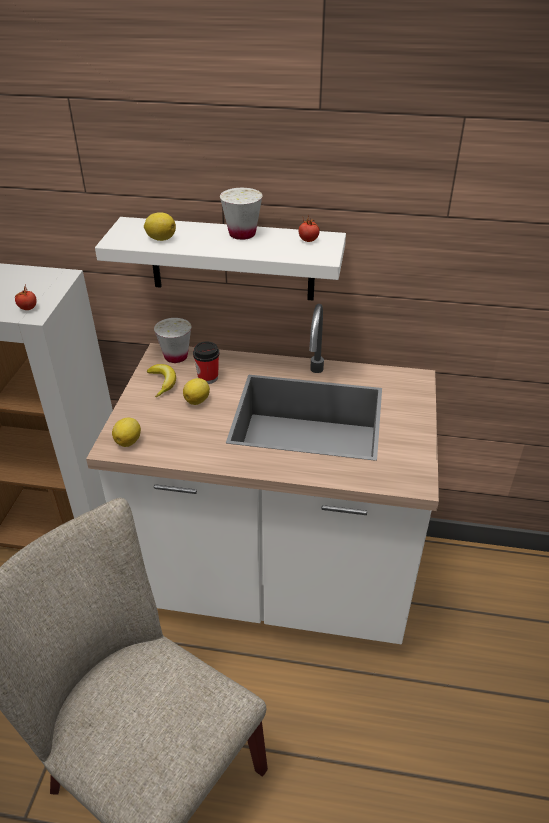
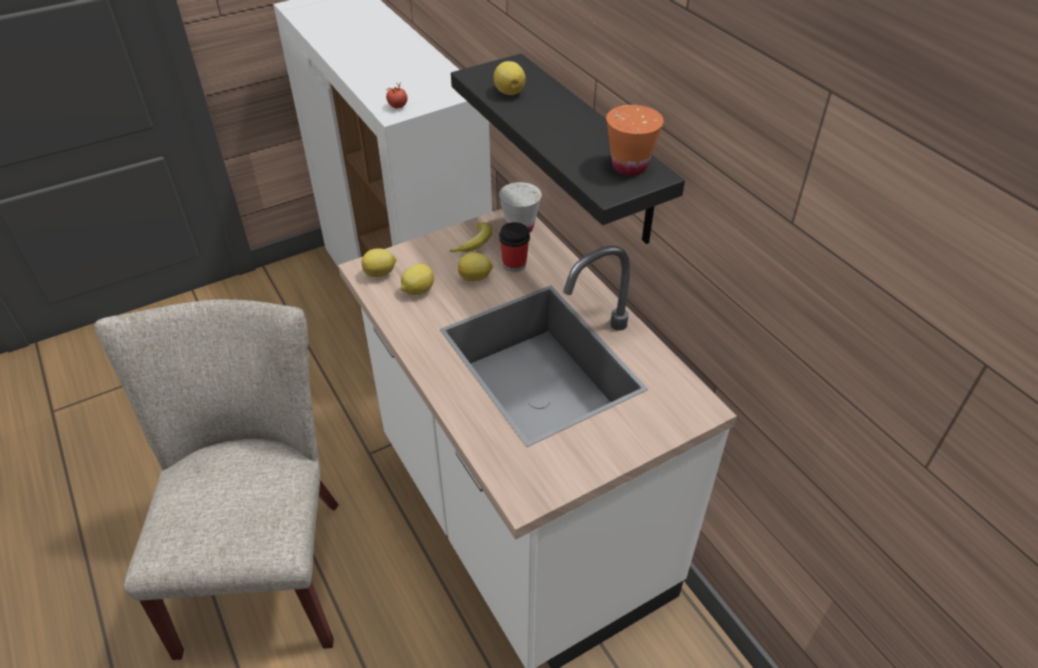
camera: 50 degrees right, 5 degrees up
white shelf [95,217,346,301] -> black shelf [451,54,685,244]
white cup [220,188,263,240] -> none
tomato [299,216,320,242] -> orange cup [606,105,664,175]
none -> lemon [401,264,434,295]

